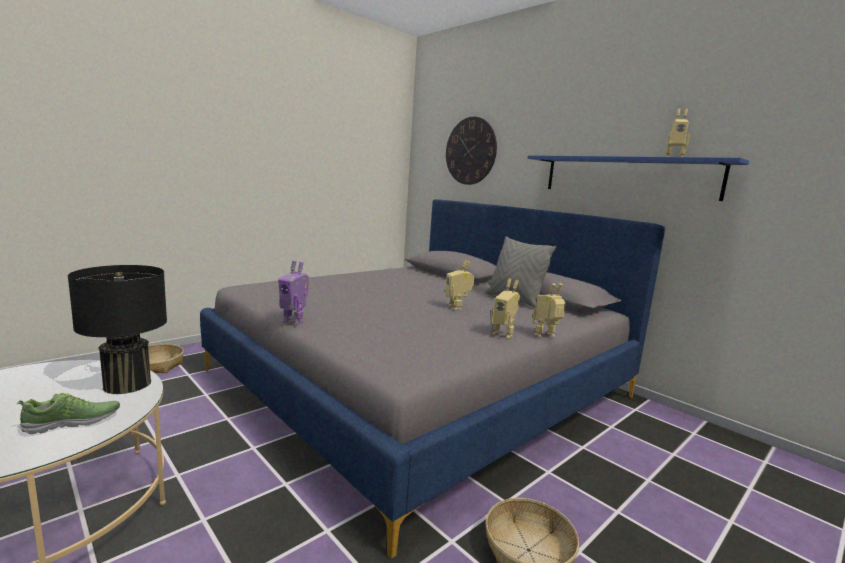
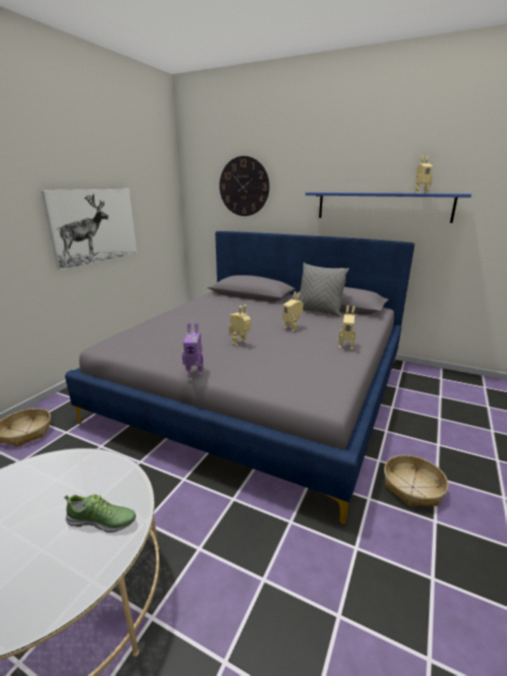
camera: 20 degrees left, 10 degrees up
shoe [18,393,120,434] -> shoe turned 60 degrees clockwise [64,494,136,533]
black table lamp [68,265,167,394] -> none
toy robot [533,283,566,338] -> toy robot moved to [229,305,251,346]
none -> picture [41,189,137,270]

